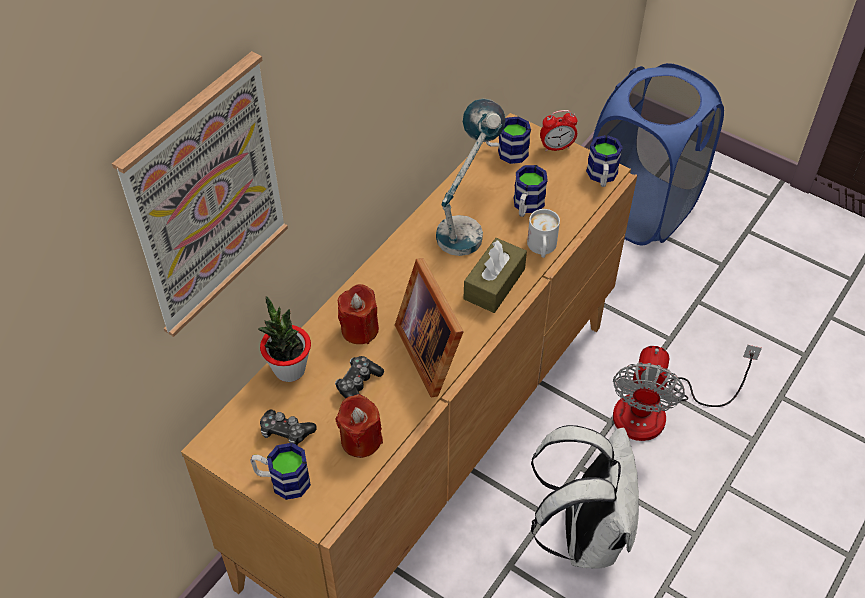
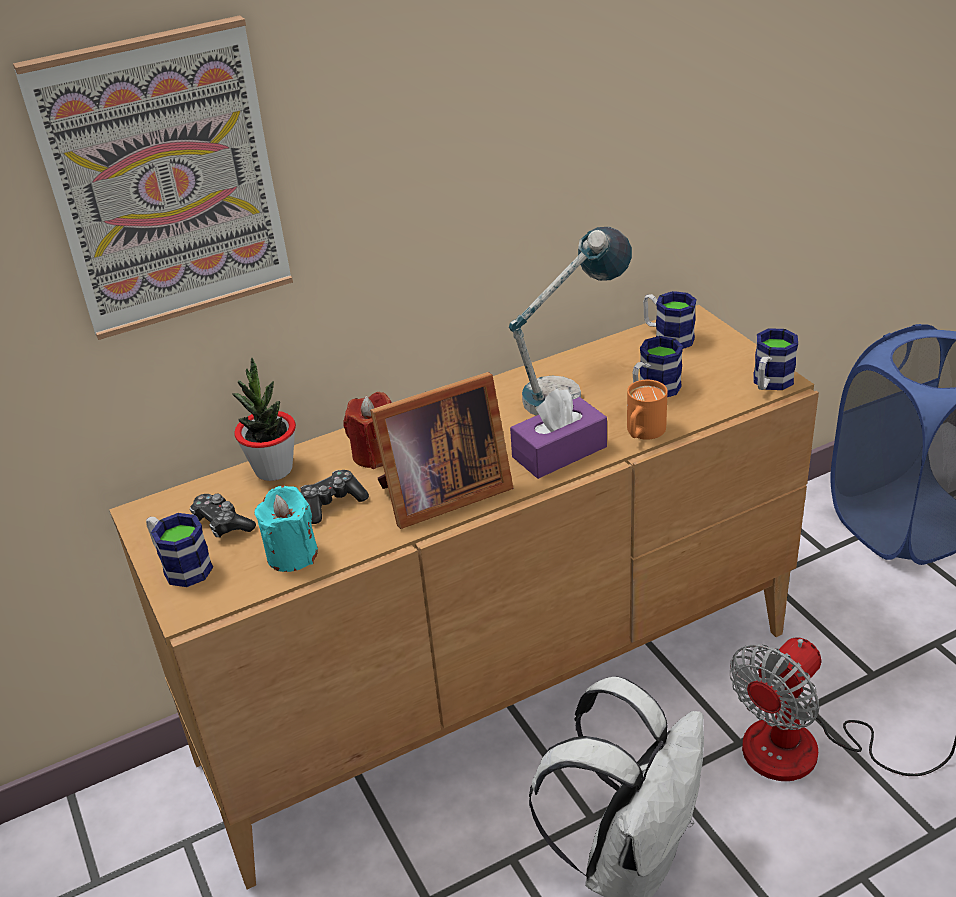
camera: 30 degrees right, 15 degrees down
red candle [336,394,383,458] -> turquoise candle [254,486,318,572]
picture frame [395,258,464,398] -> picture frame turned 120 degrees counterclockwise [370,372,513,529]
brown tissue box [463,238,527,313] -> purple tissue box [510,388,607,479]
white mug [527,209,560,258] -> orange mug [627,380,668,440]
alarm clock [540,110,577,151] -> none

